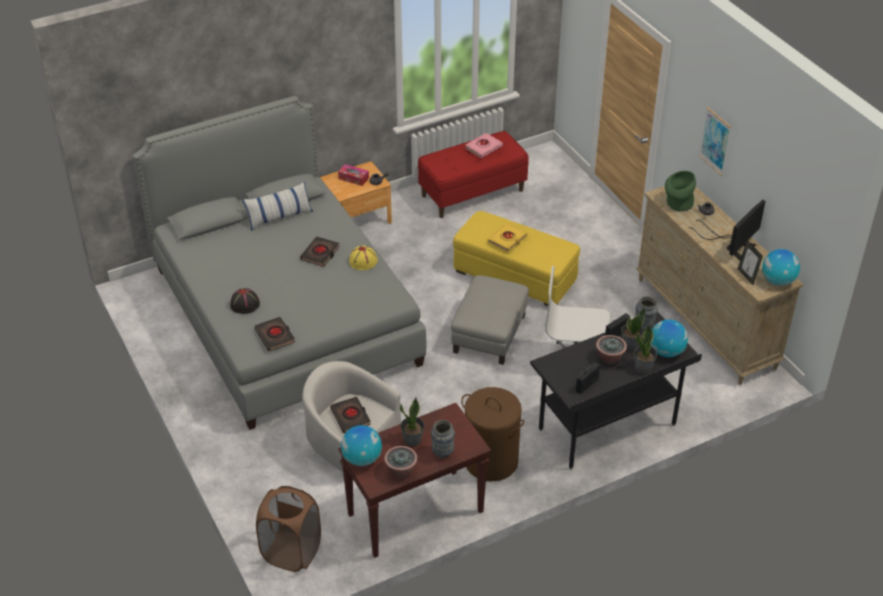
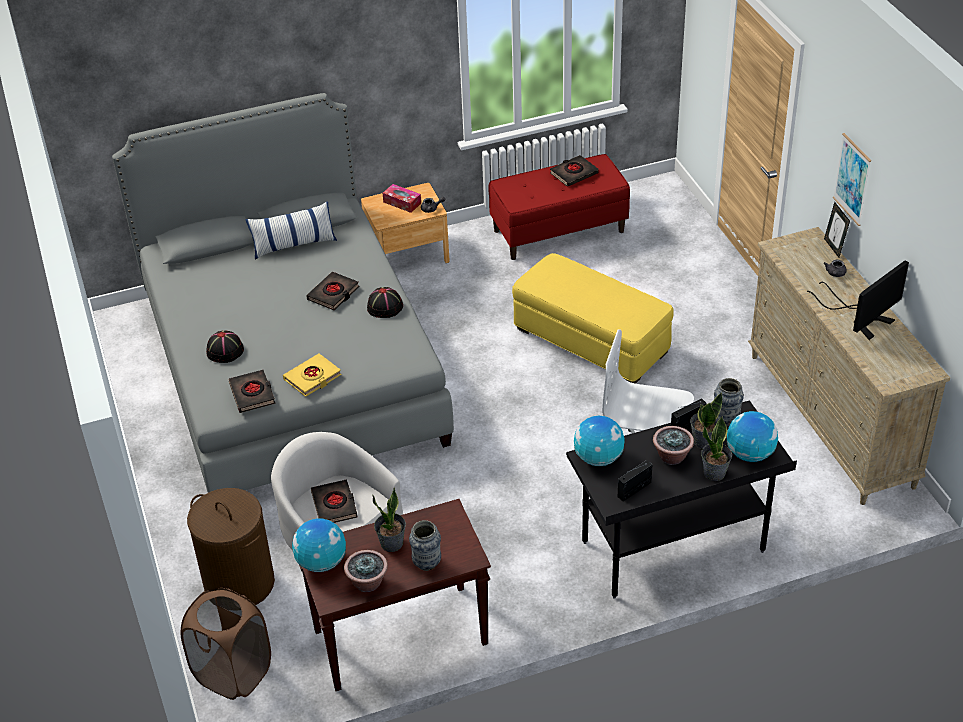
camera: 10 degrees right, 0 degrees up
yellow hat [349,246,378,270] -> black hat [367,287,403,318]
grey ottoman [451,275,529,365] -> none
brown laundry basket [461,387,524,481] -> brown laundry basket moved to [187,488,275,605]
pink book [465,133,503,158] -> black book [550,155,599,187]
yellow book [488,223,527,252] -> yellow book moved to [283,353,342,397]
green vase [665,171,696,211] -> none
picture frame [738,240,763,285] -> picture frame moved to [824,202,850,258]
globe [762,249,800,286] -> globe moved to [574,416,625,466]

